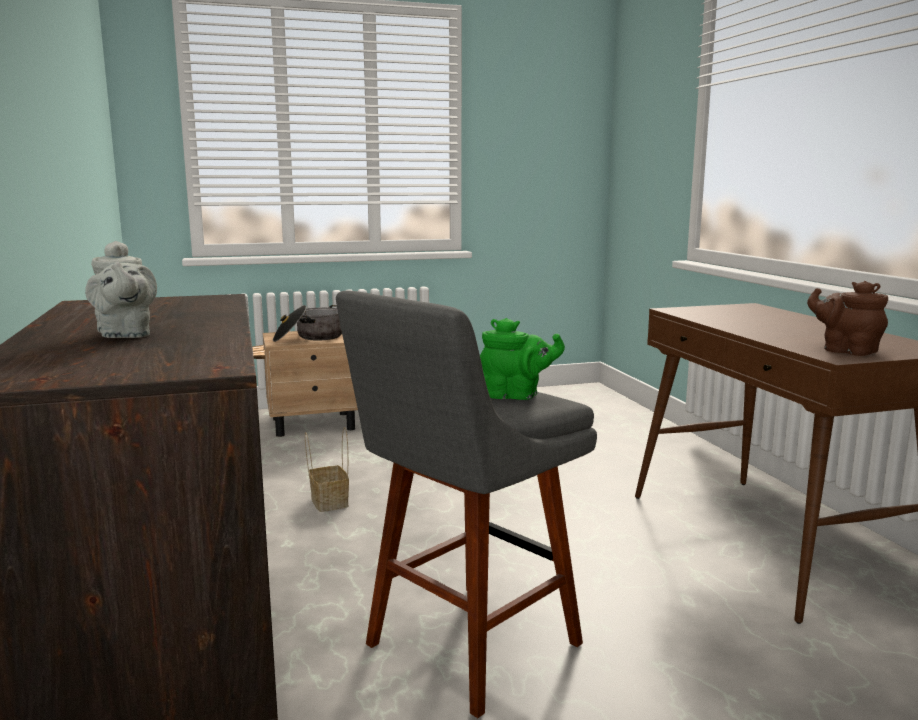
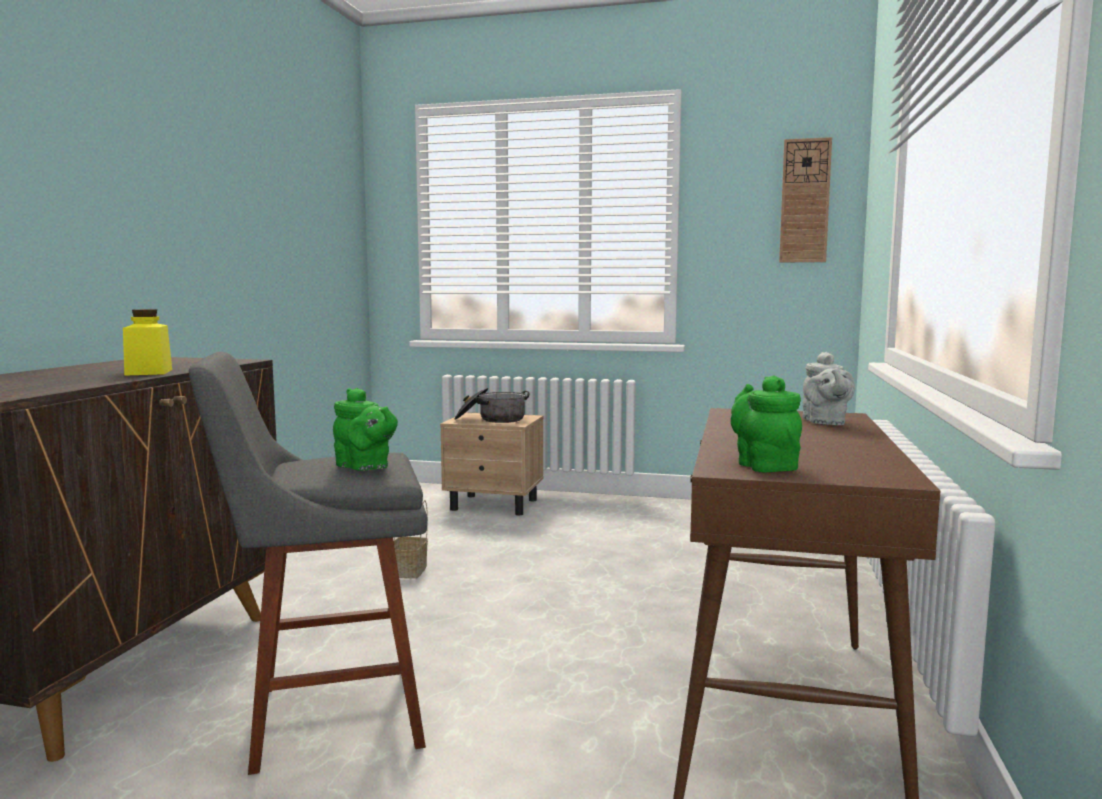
camera: 30 degrees right, 5 degrees down
grey teapot [85,241,157,338] -> grey teapot moved to [802,352,855,425]
brown teapot [807,281,888,356] -> green teapot [731,375,802,472]
none -> yellow jar [123,309,172,376]
none -> wall clock [779,137,832,262]

